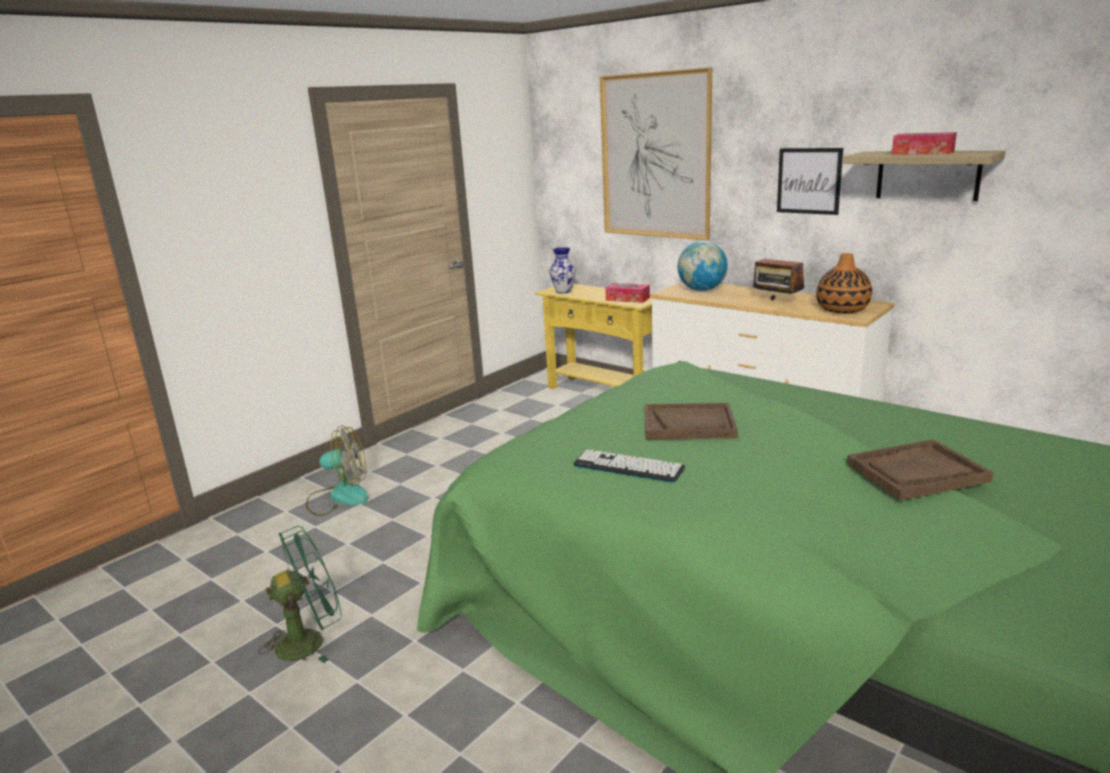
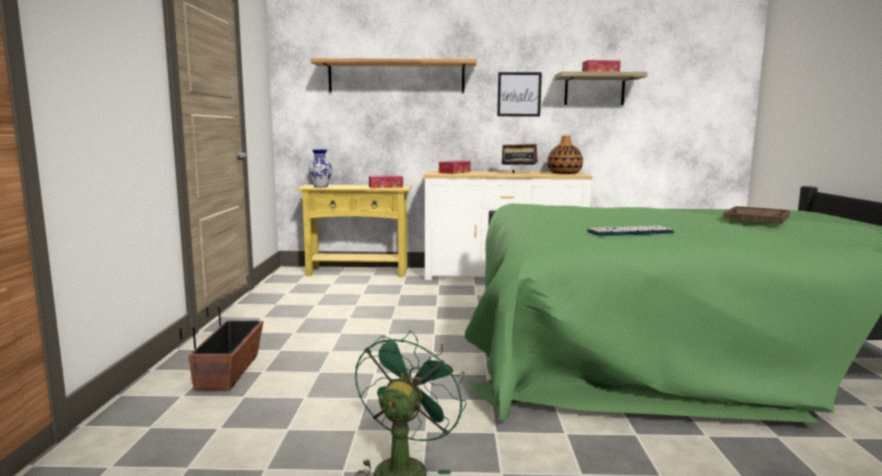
camera: 40 degrees left, 10 degrees down
fan [306,425,369,516] -> planter [179,306,263,391]
picture [600,67,712,240] -> shelf [310,58,477,93]
brown tray [644,403,738,439] -> none
globe [678,241,728,291] -> tissue box [439,161,471,174]

